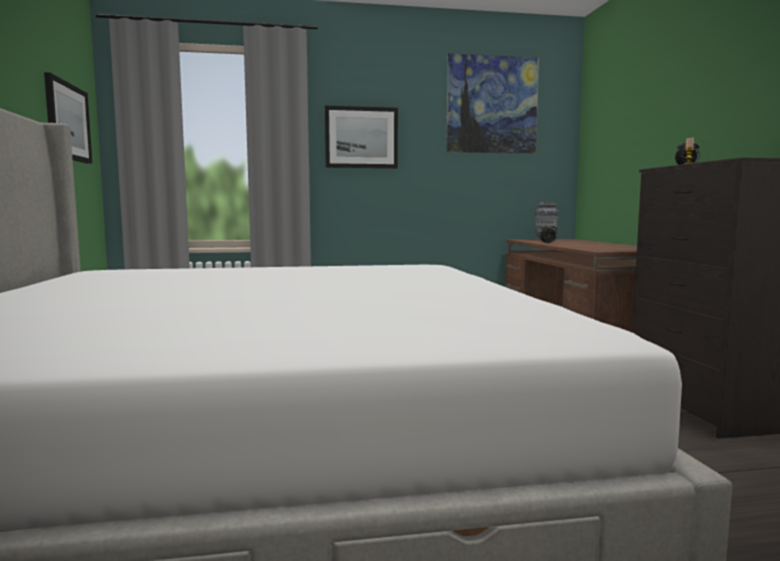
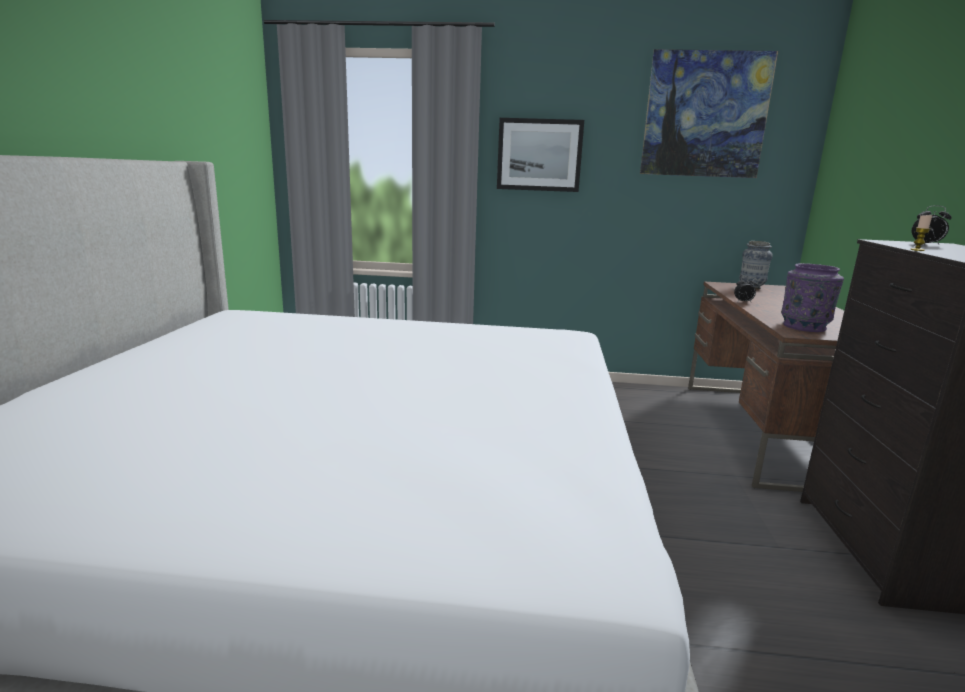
camera: 15 degrees right, 10 degrees up
picture [44,72,92,164] -> none
none -> purple vase [781,263,844,332]

